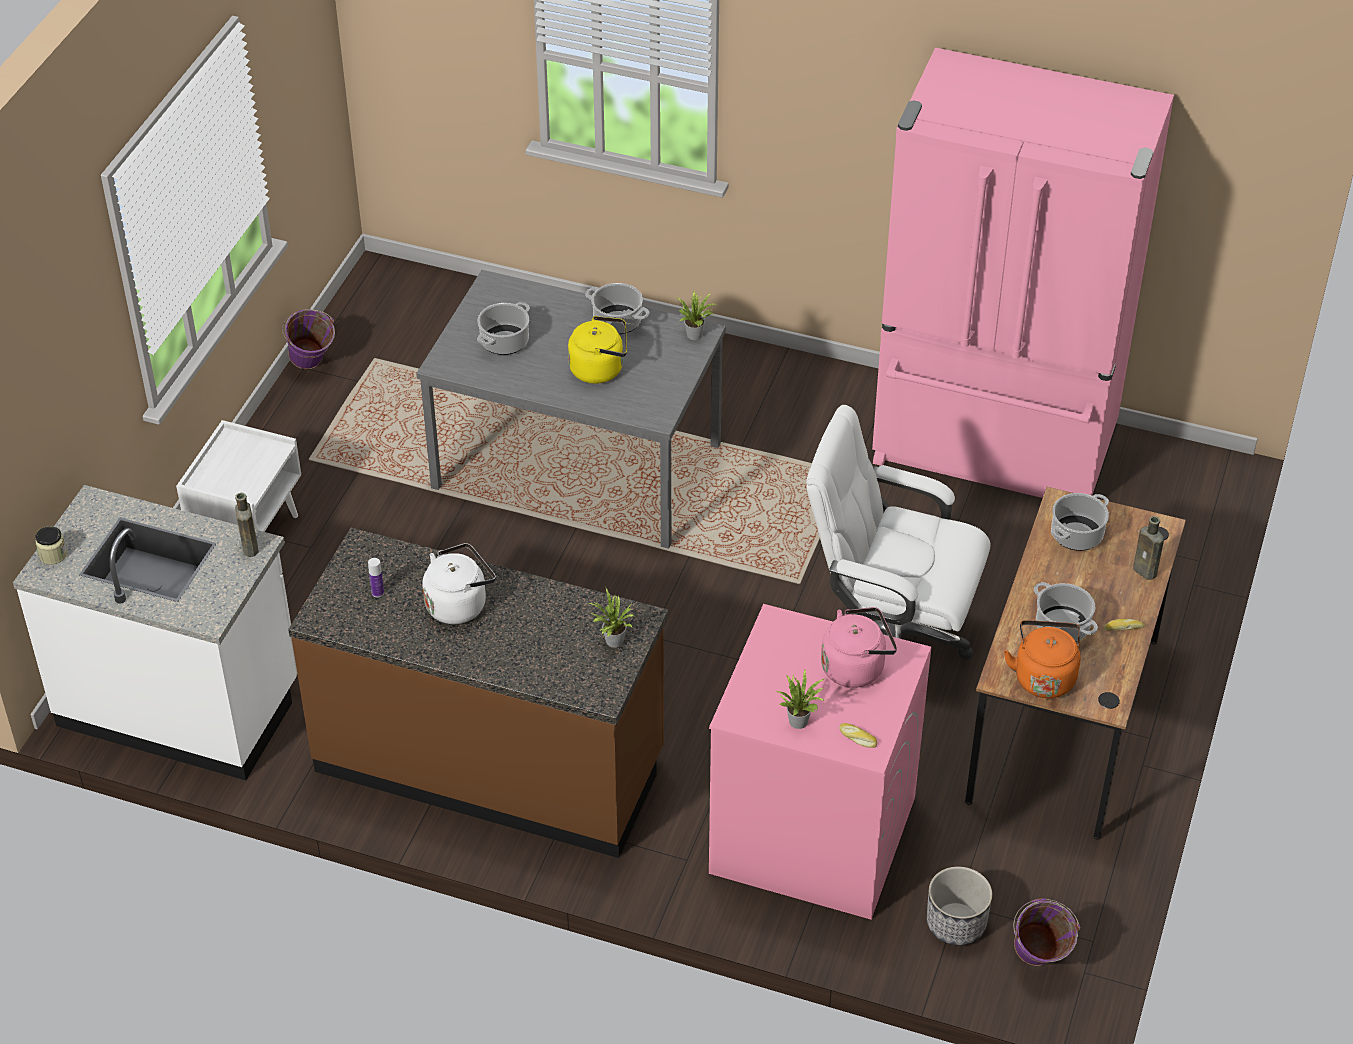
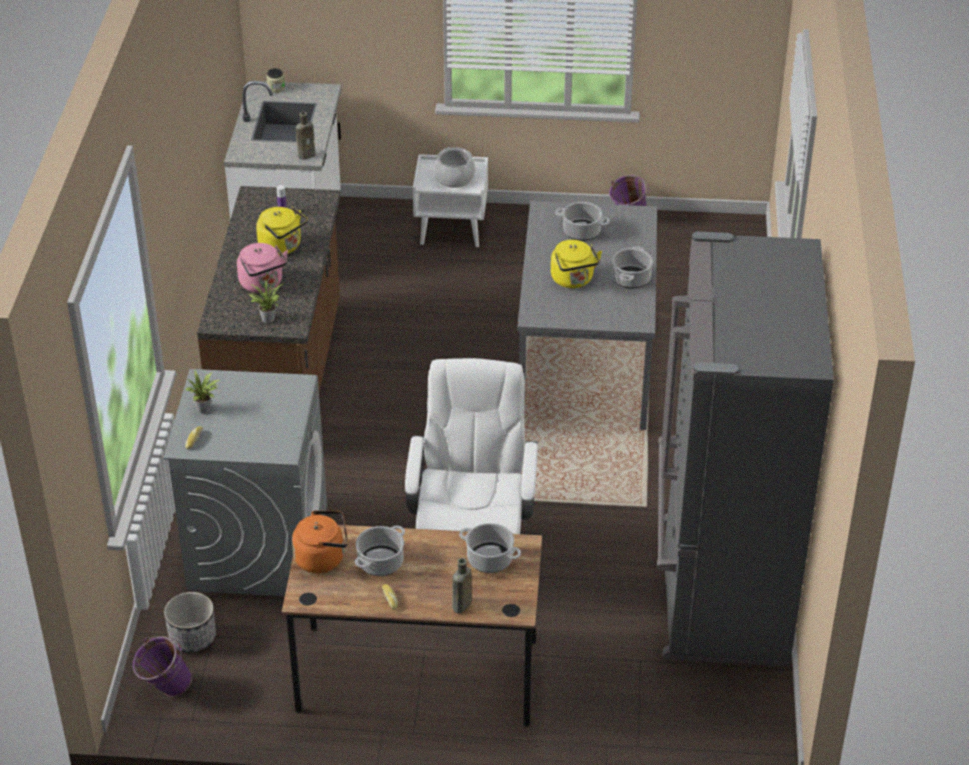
camera: 75 degrees right, 5 degrees down
white kettle [422,543,496,624] -> yellow kettle [256,206,308,255]
potted plant [677,291,716,340] -> none
pink washing machine [709,604,931,919] -> grey washing machine [164,369,327,596]
pink kettle [821,607,897,688] -> pink kettle moved to [237,243,288,293]
pink fridge [872,48,1174,498] -> grey fridge [657,231,834,666]
none -> cooking pot [434,147,476,188]

